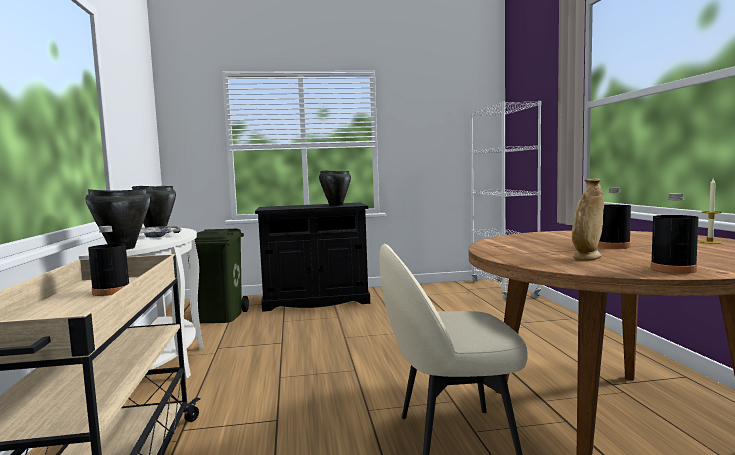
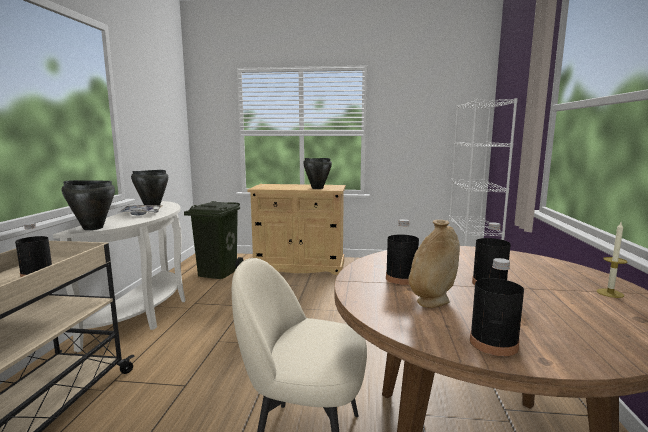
camera: 15 degrees right, 5 degrees up
black cabinet [255,202,370,312] -> beige cabinet [247,184,346,275]
none -> black bottle [386,219,419,285]

